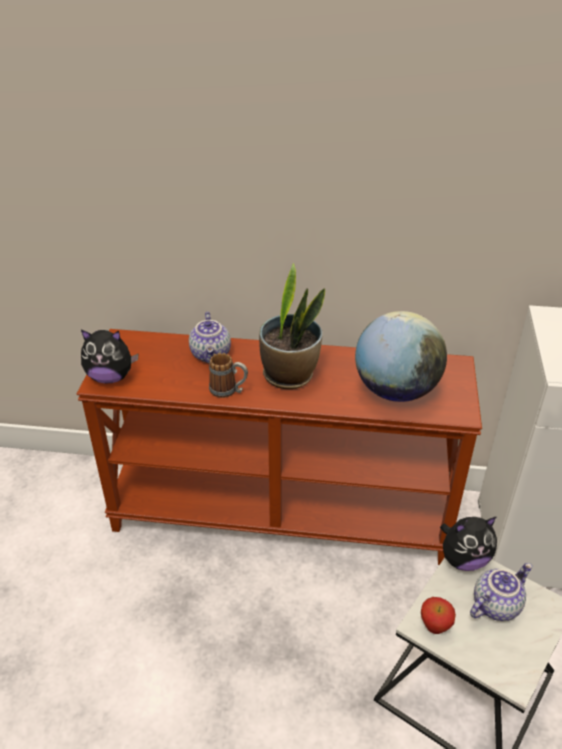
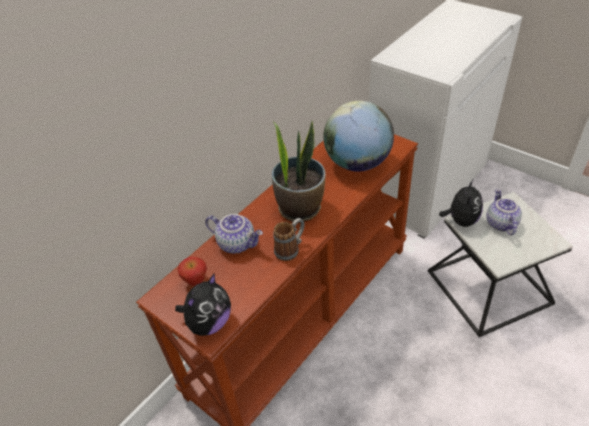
camera: 55 degrees left, 5 degrees up
apple [421,597,456,634] -> apple moved to [178,257,207,286]

